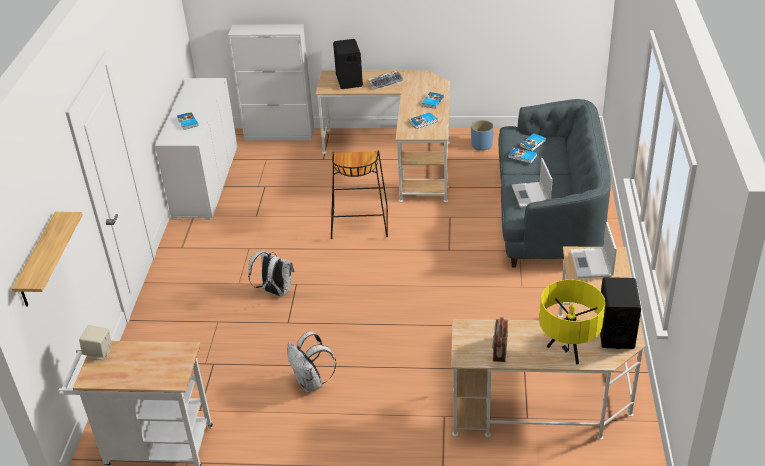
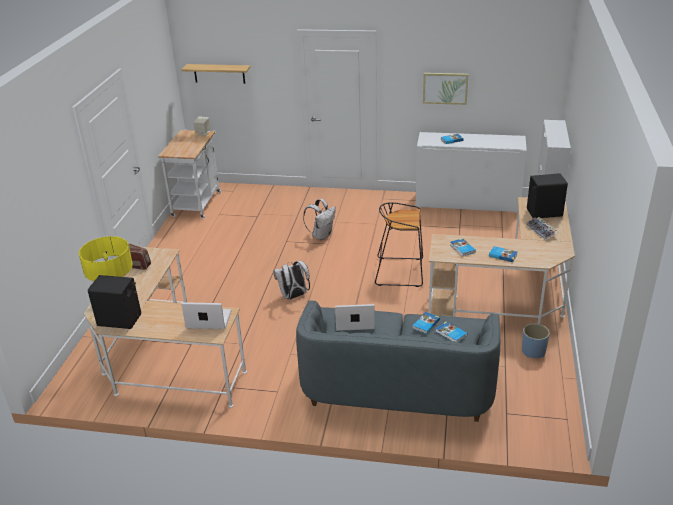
camera: 95 degrees right, 5 degrees down
white backpack [287,332,336,393] -> white backpack moved to [273,261,310,300]
none -> picture [423,73,468,105]

